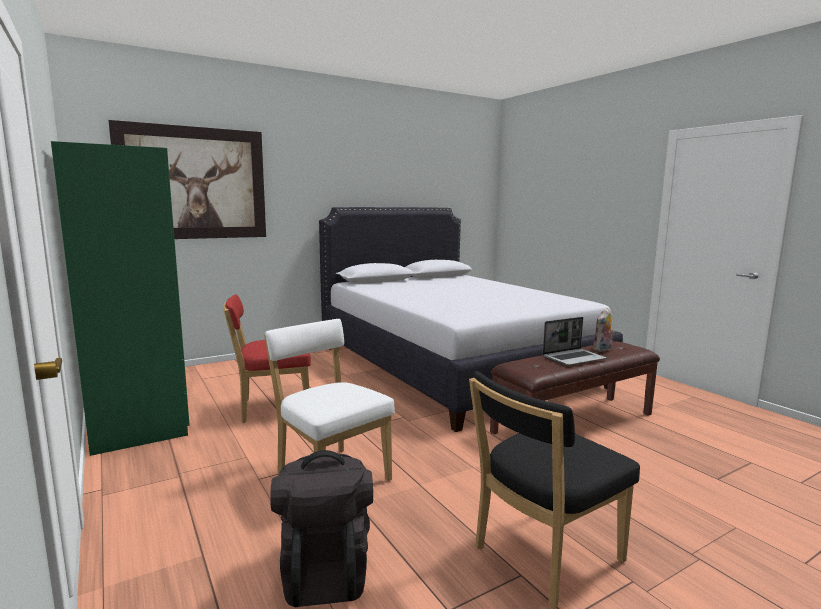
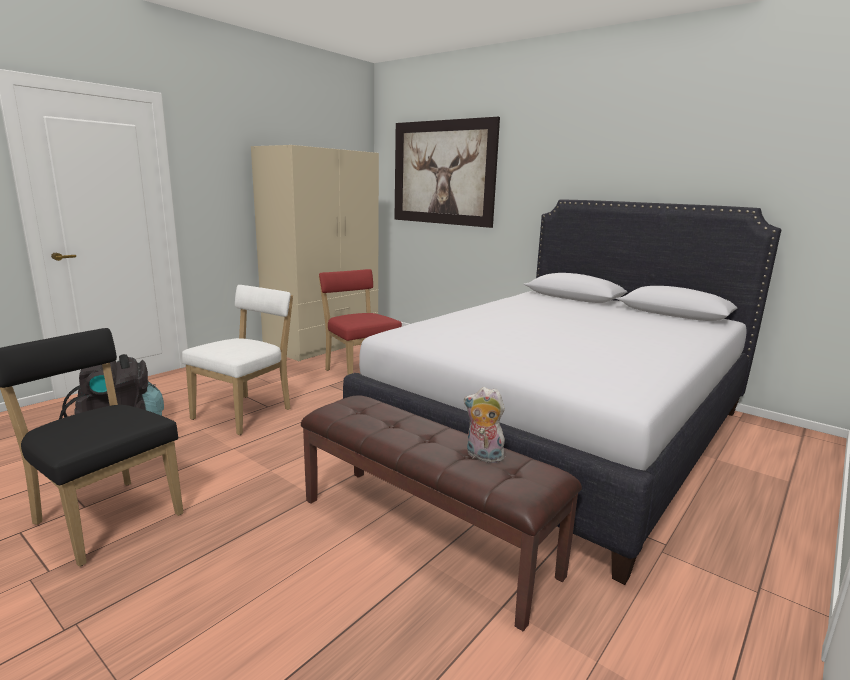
camera: 70 degrees right, 5 degrees up
green wardrobe [51,141,190,456] -> beige wardrobe [251,145,379,361]
laptop [542,317,607,366] -> none

